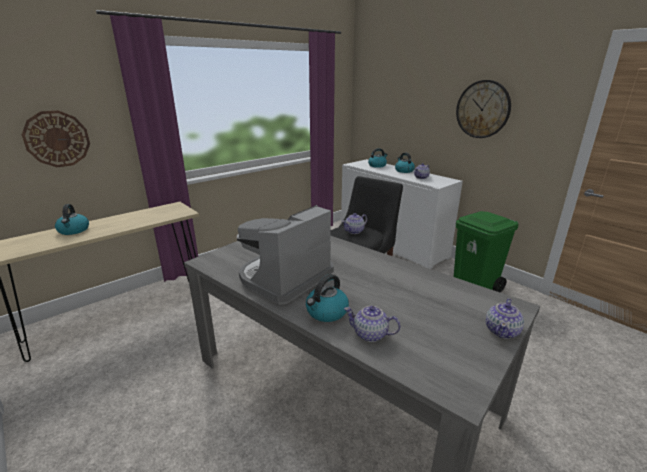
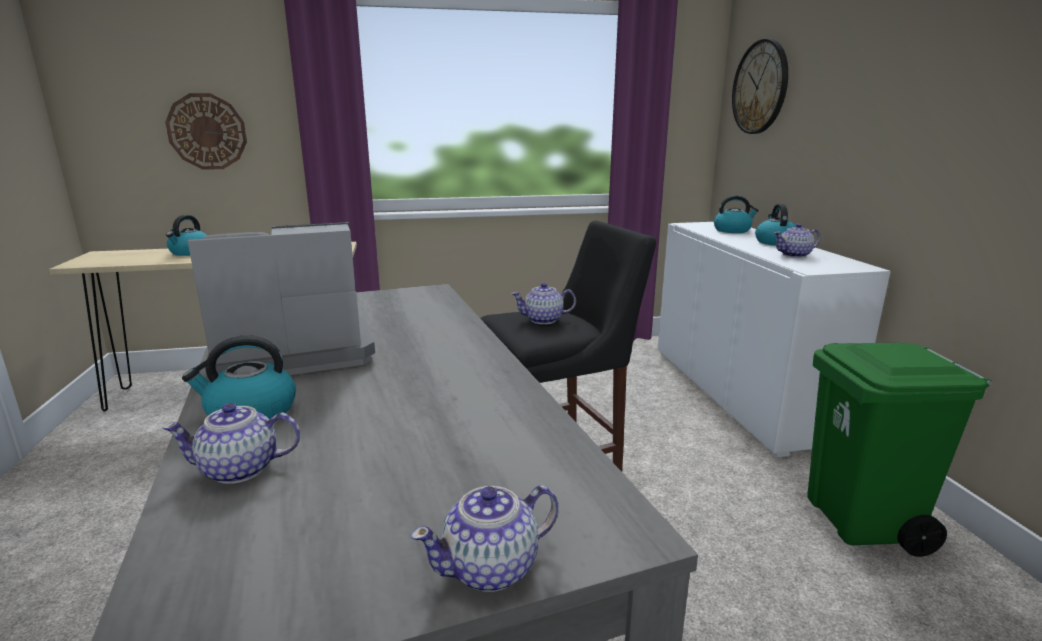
camera: 30 degrees right, 5 degrees down
teapot [344,306,400,342] -> teapot turned 60 degrees counterclockwise [162,403,300,484]
wall clock [456,80,511,138] -> wall clock moved to [732,39,788,134]

